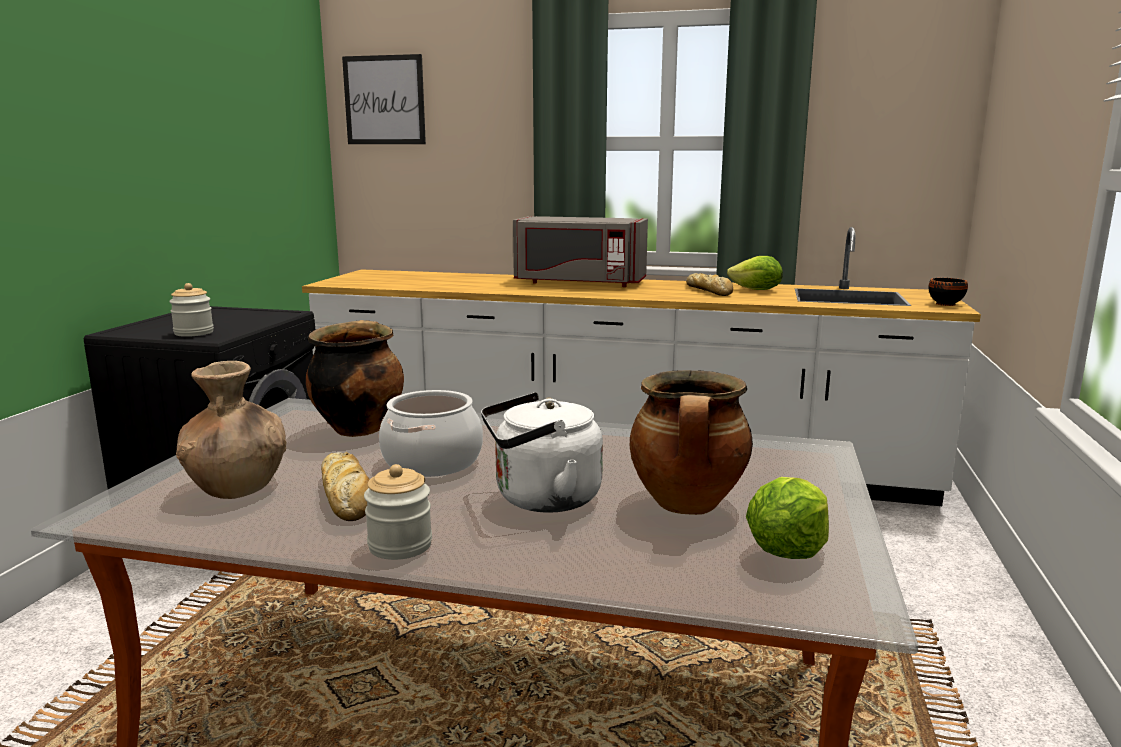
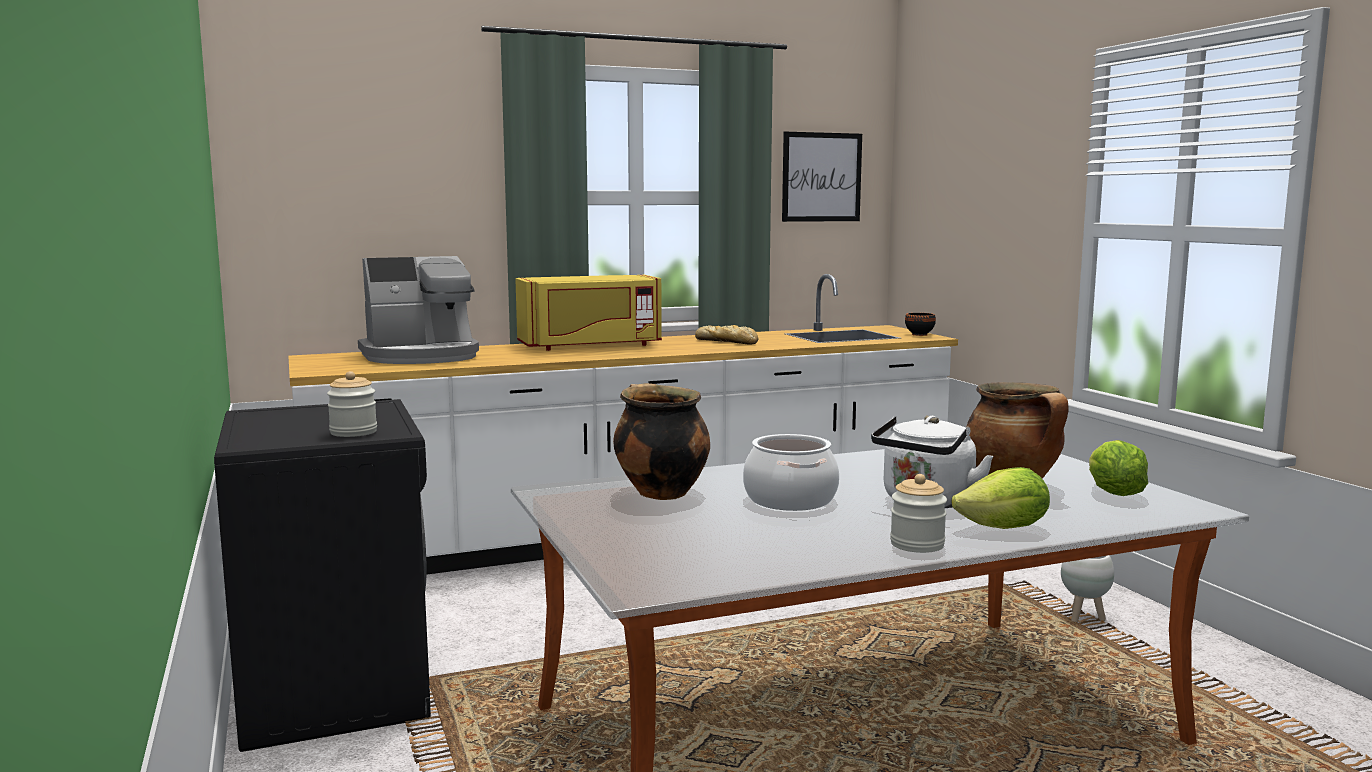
camera: 35 degrees left, 5 degrees down
brown vase [176,361,286,499] -> none
bread [321,452,370,521] -> none
picture [342,54,426,144] -> picture moved to [782,132,862,222]
grey microwave [513,216,648,287] -> yellow microwave [515,275,662,351]
lettuce [727,256,783,290] -> lettuce moved to [952,467,1050,529]
none -> coffee machine [358,256,479,364]
none -> white planter [1061,555,1114,622]

